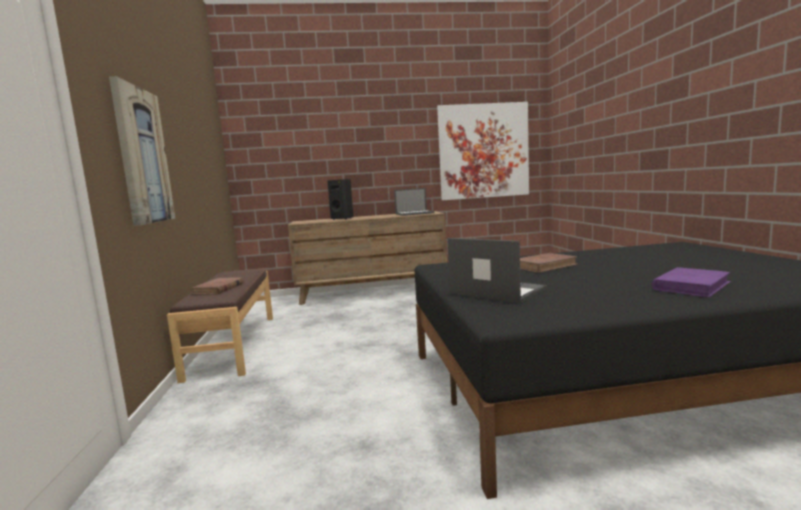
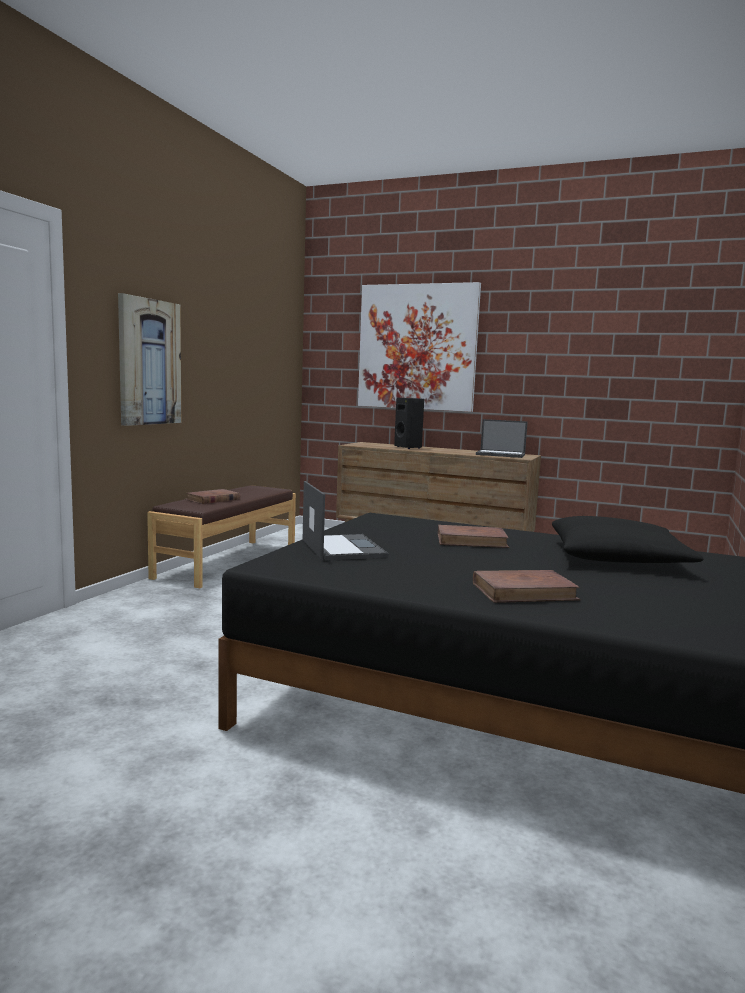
camera: 30 degrees right, 0 degrees up
picture [437,102,529,200] -> picture moved to [358,282,481,412]
purple book [652,267,731,297] -> brown book [473,570,580,603]
none -> black pillow [552,516,704,563]

